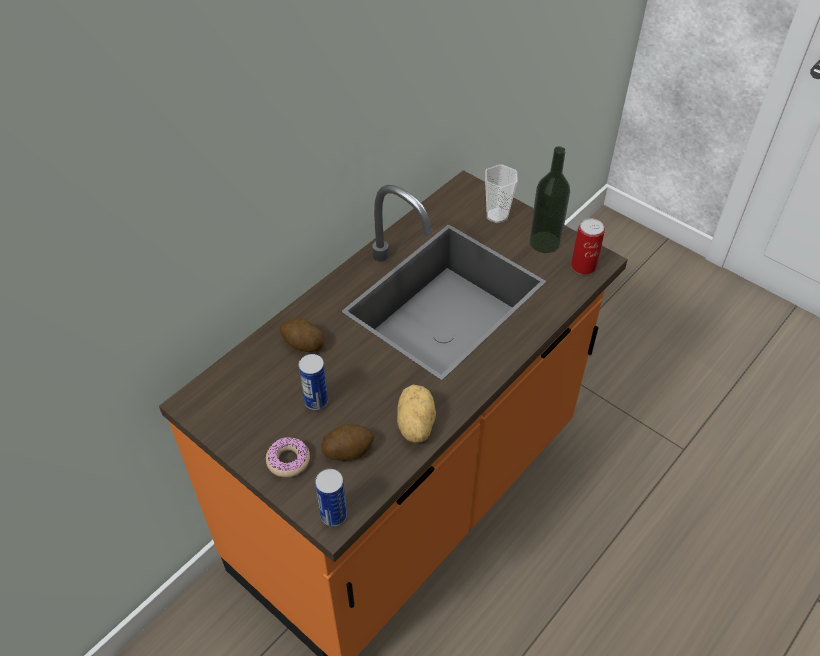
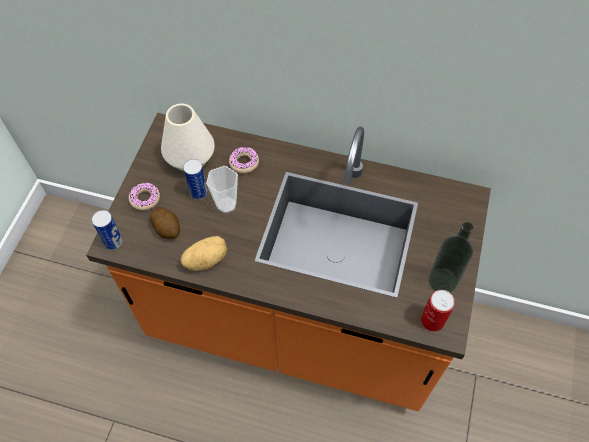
camera: 65 degrees right, 10 degrees up
potato [280,318,325,352] -> donut [229,147,259,174]
cup [485,164,518,223] -> cup moved to [206,166,238,214]
none -> white vase [161,104,215,171]

